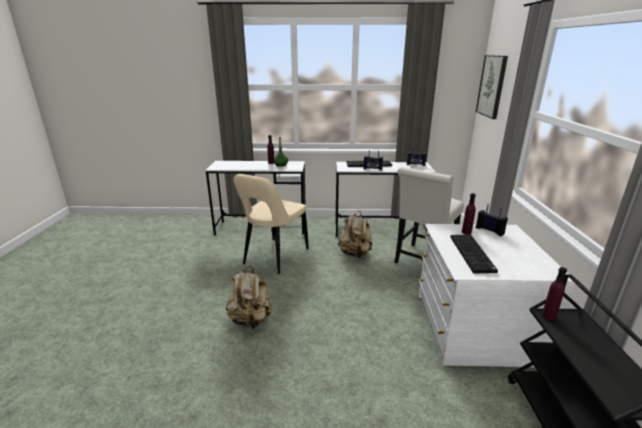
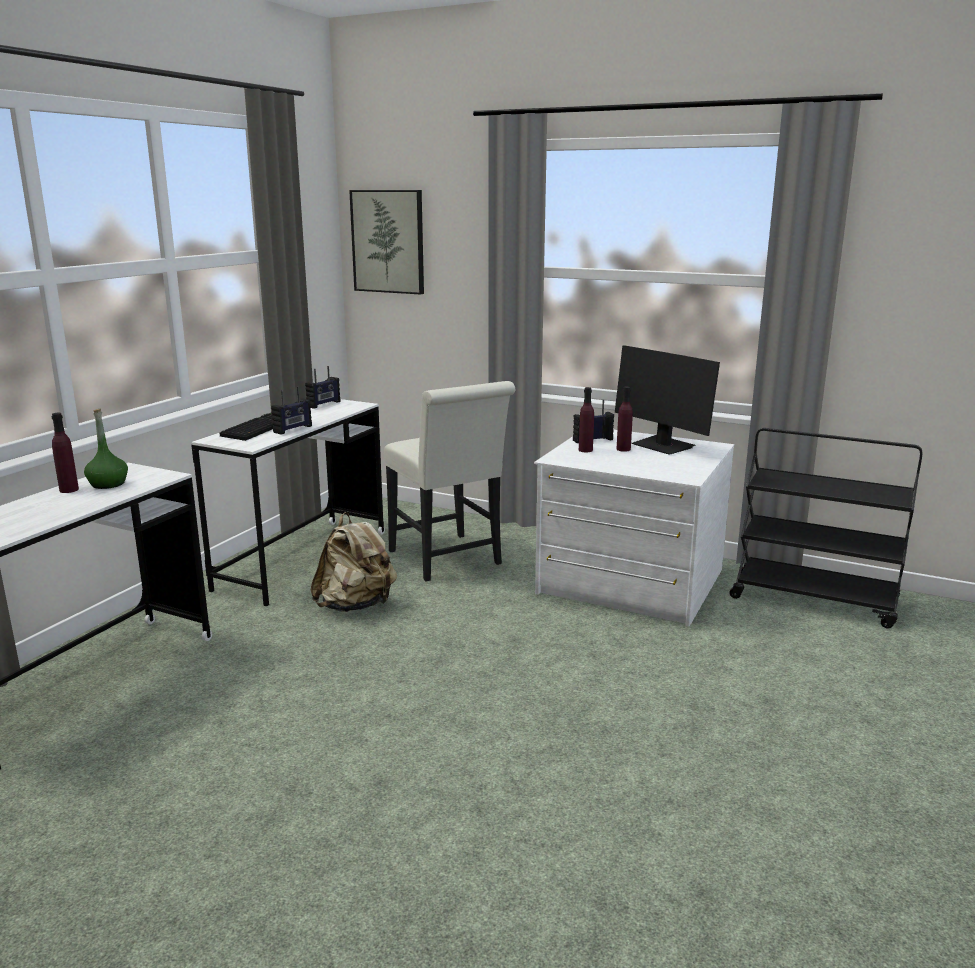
camera: 65 degrees left, 5 degrees down
beige backpack [226,266,272,330] -> none
beige chair [233,174,309,274] -> none
keyboard [450,234,498,274] -> none
purple bottle [542,267,567,320] -> purple bottle moved to [617,387,633,452]
none -> monitor [615,345,720,455]

